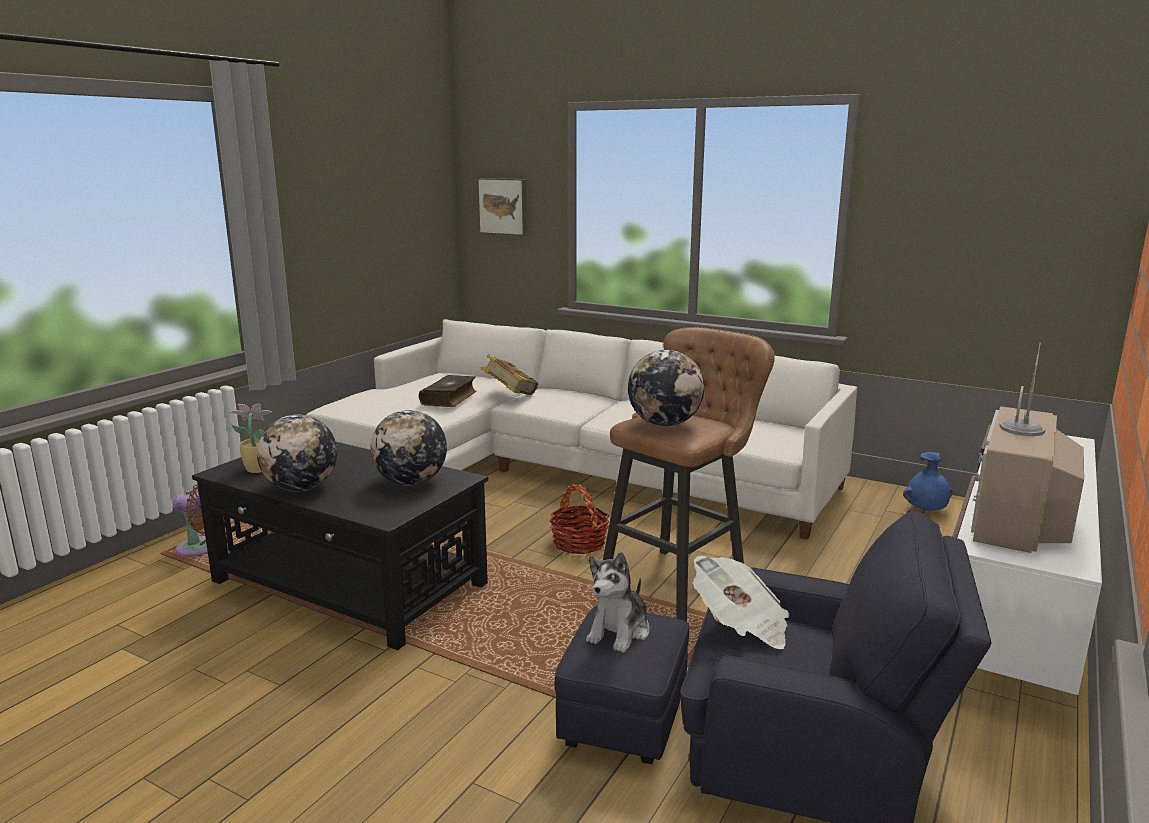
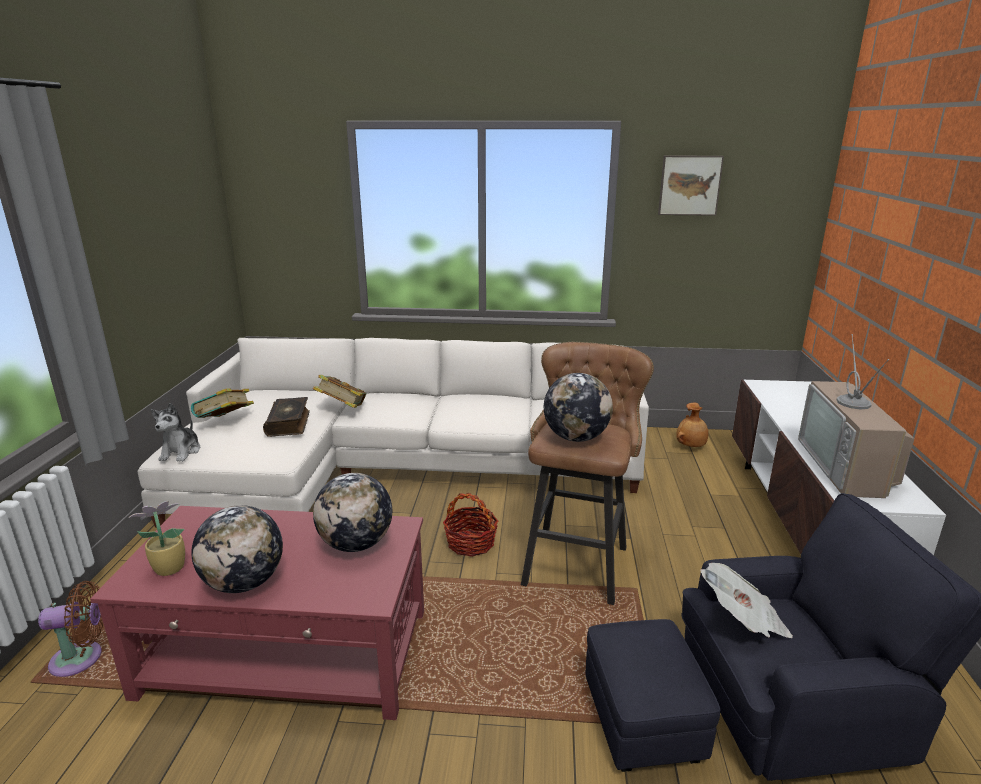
camera: 25 degrees left, 5 degrees up
black coffee table [192,442,488,650] -> red coffee table [90,506,424,720]
picture [477,178,527,236] -> picture moved to [658,155,724,216]
plush toy [586,552,650,653] -> plush toy moved to [151,403,200,462]
blue vase [903,452,953,511] -> brown vase [676,403,708,447]
none -> book [191,389,254,418]

